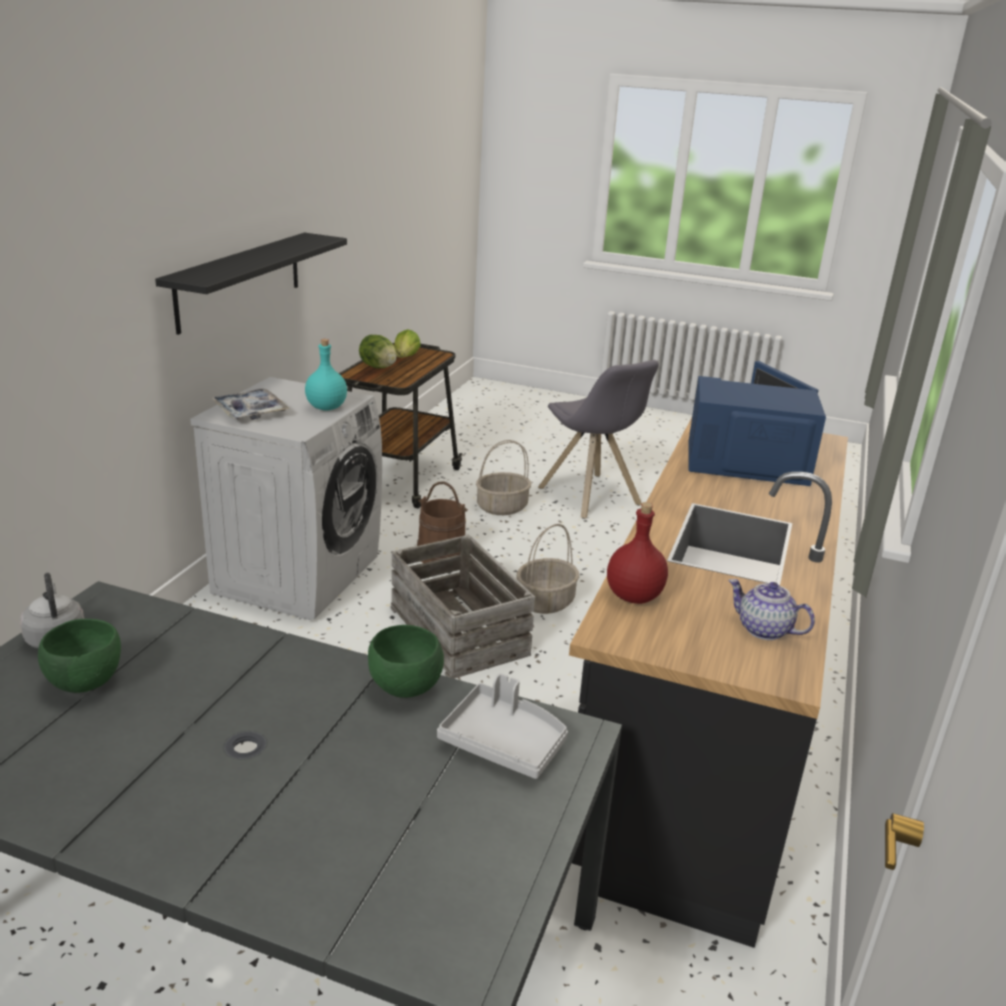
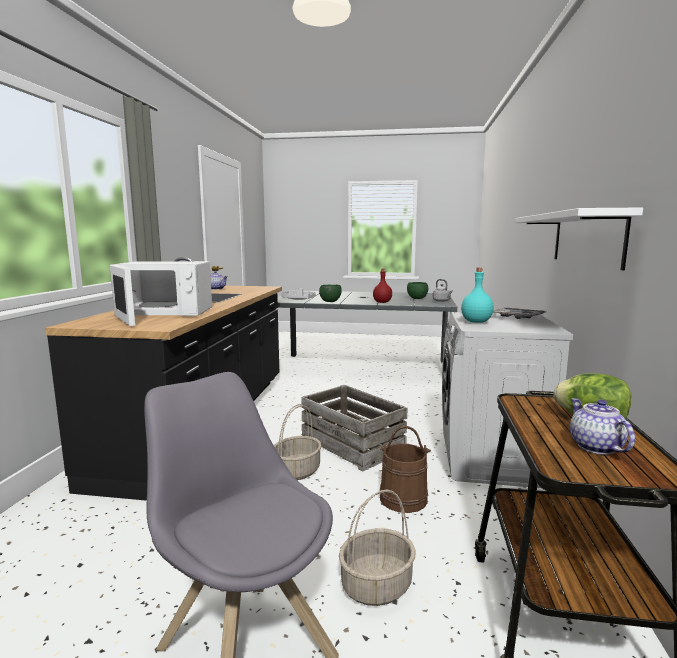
camera: 170 degrees right, 15 degrees down
black shelf [155,233,347,335] -> white shelf [515,208,643,270]
lettuce [394,329,421,358] -> teapot [570,398,635,455]
red bottle [607,502,668,604] -> red bottle moved to [373,269,392,303]
blue microwave [688,361,826,486] -> white microwave [110,261,212,326]

